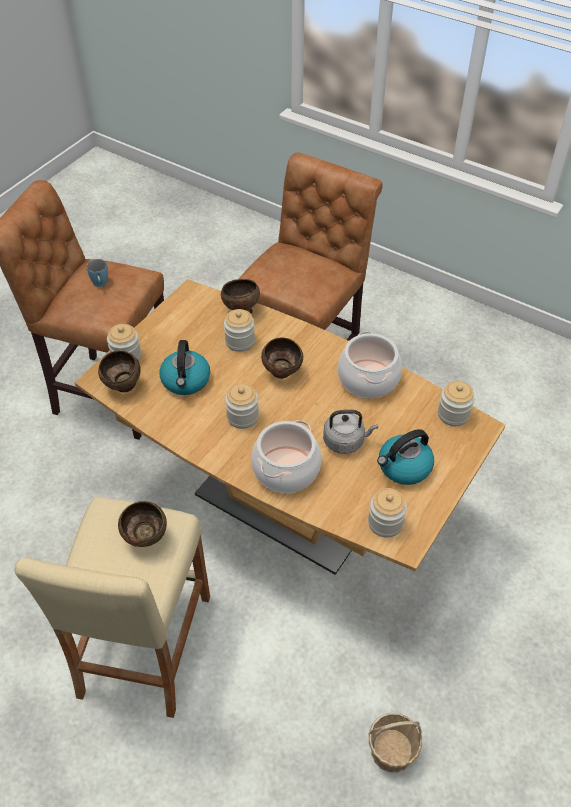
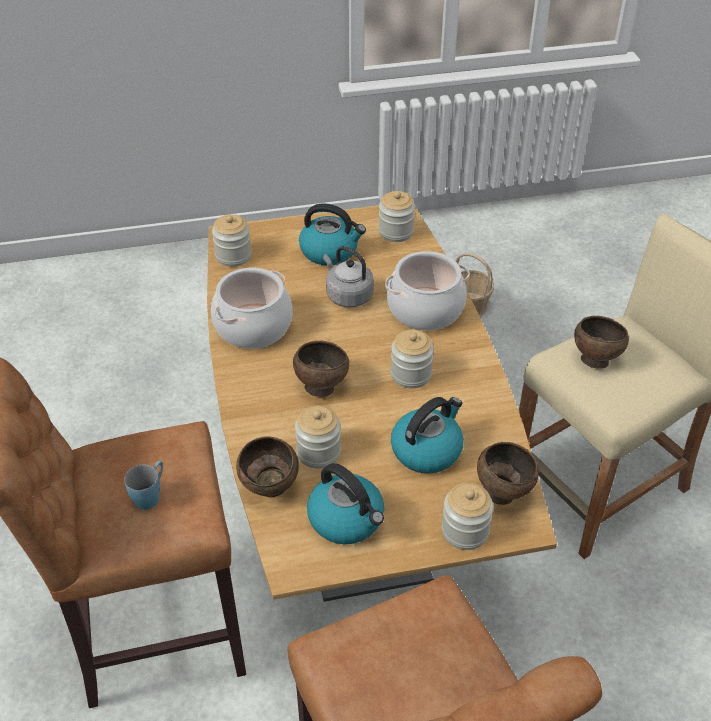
camera: 135 degrees left, 5 degrees down
blue mug [87,259,108,287] -> blue mug moved to [124,461,163,510]
none -> kettle [307,463,384,544]

